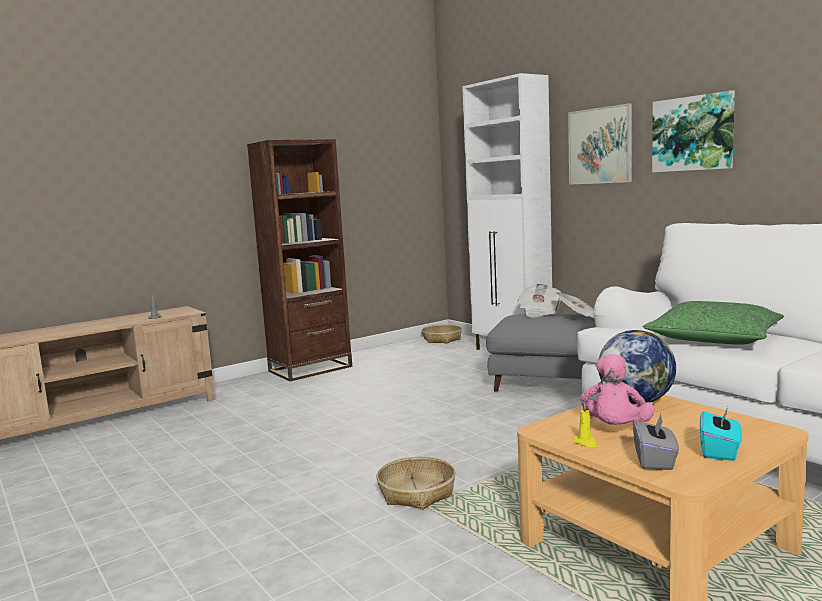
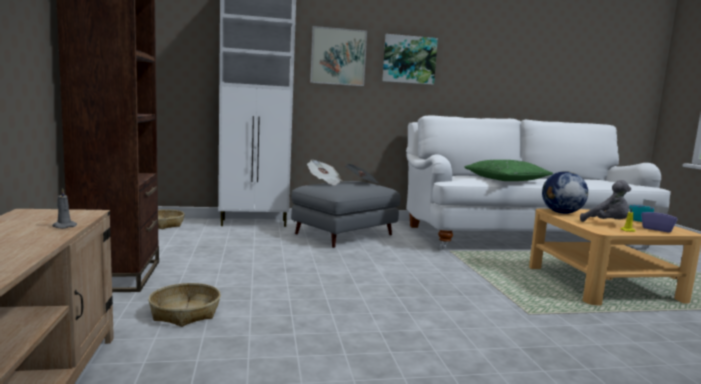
camera: 65 degrees left, 0 degrees up
basket [377,457,455,510] -> basket moved to [148,283,221,327]
pink plush toy [580,354,655,425] -> grey plush toy [580,180,631,222]
grey tissue box [633,414,679,470] -> purple tissue box [641,205,678,233]

